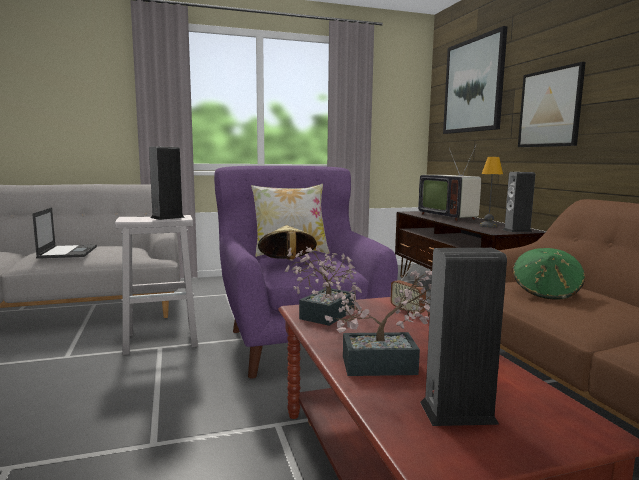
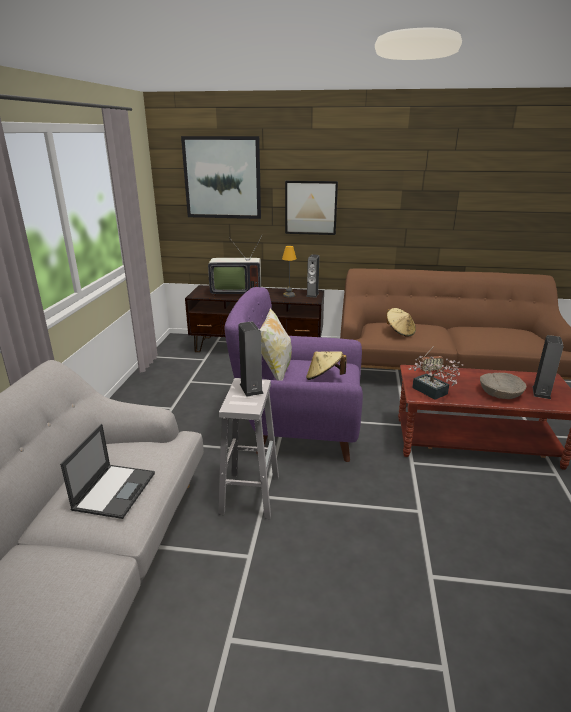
camera: 65 degrees left, 15 degrees up
laptop [32,207,97,259] -> laptop turned 90 degrees clockwise [60,424,155,519]
potted plant [325,270,432,376] -> beige bowl [480,373,526,399]
green hat [513,248,585,300] -> beige hat [386,308,416,336]

